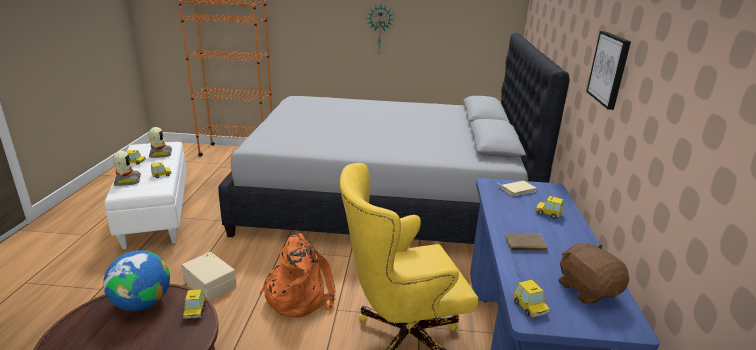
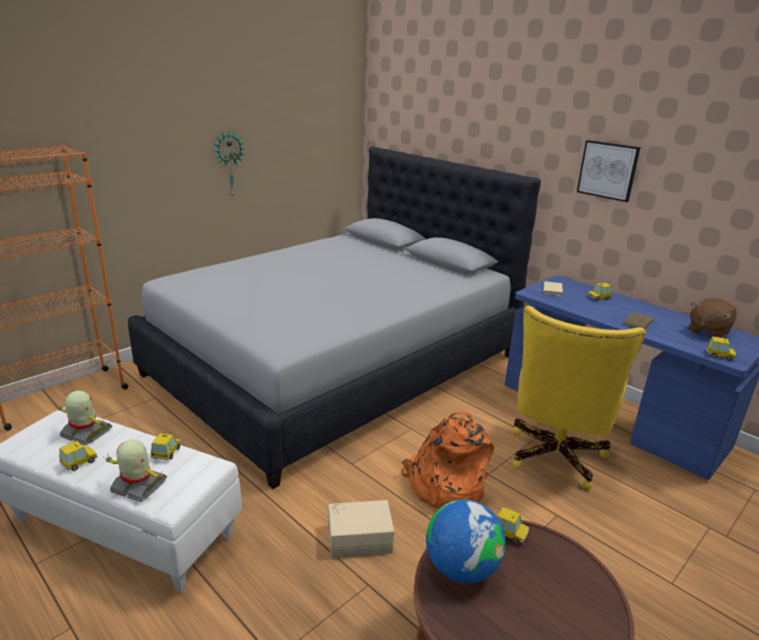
camera: 50 degrees left, 0 degrees up
brown plush toy [559,243,629,303] -> brown plush toy turned 60 degrees counterclockwise [688,298,737,339]

